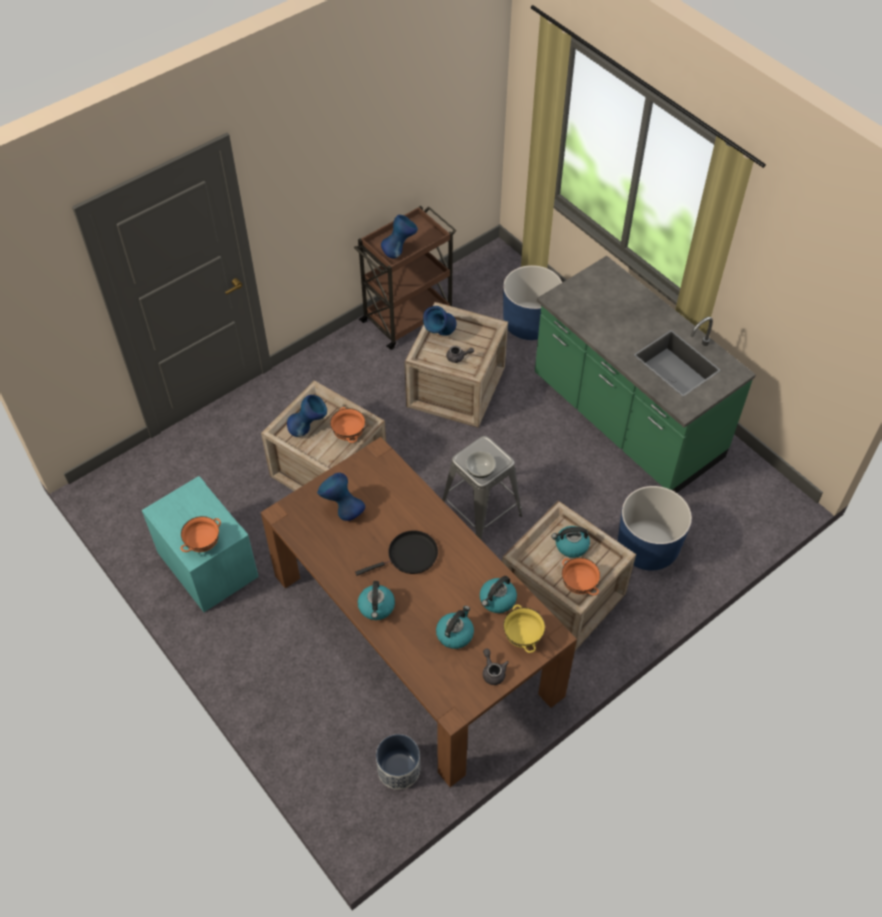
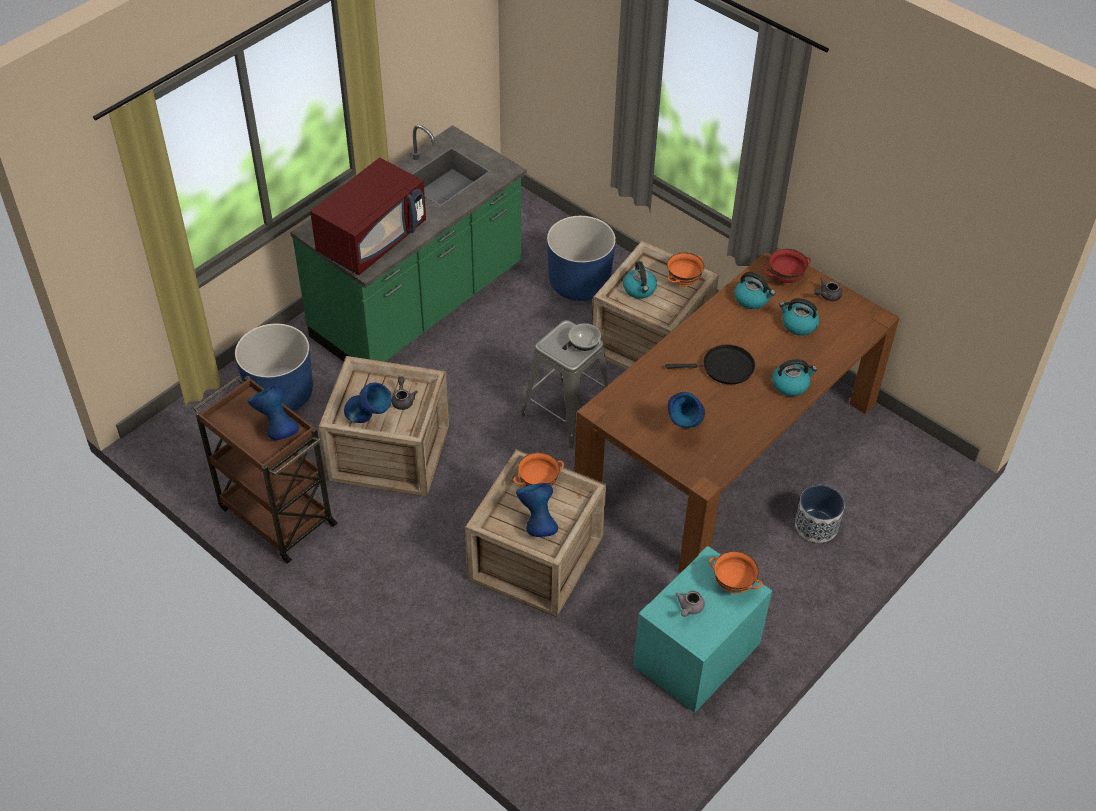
camera: 100 degrees left, 5 degrees down
black frying pan [355,530,438,576] -> black frying pan turned 120 degrees clockwise [665,345,755,384]
planter [376,734,420,790] -> planter moved to [795,485,845,543]
yellow bowl [503,605,545,653] -> red bowl [765,249,811,284]
none -> red microwave [310,158,426,275]
none -> grey teapot [676,591,705,617]

